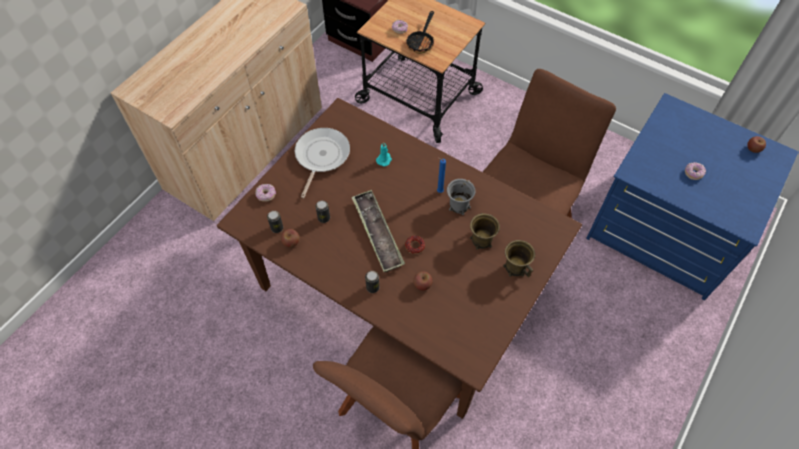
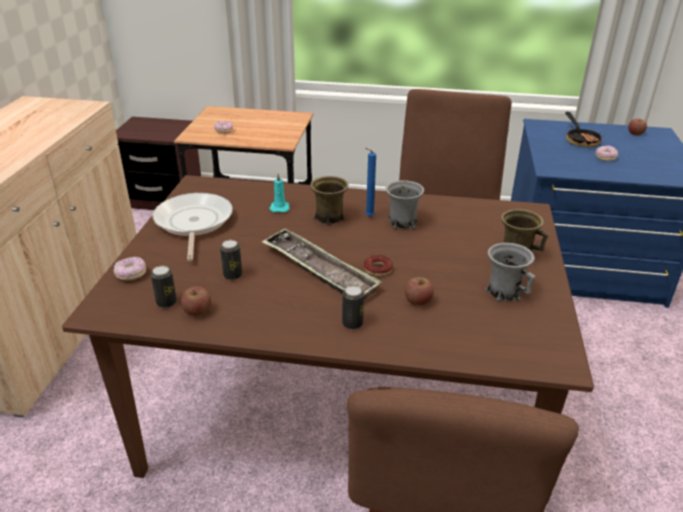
camera: 25 degrees left, 25 degrees down
frying pan [406,11,434,54] -> frying pan moved to [565,112,602,147]
brown mug [470,213,500,250] -> brown mug moved to [310,176,348,225]
none -> grey mug [486,243,535,301]

